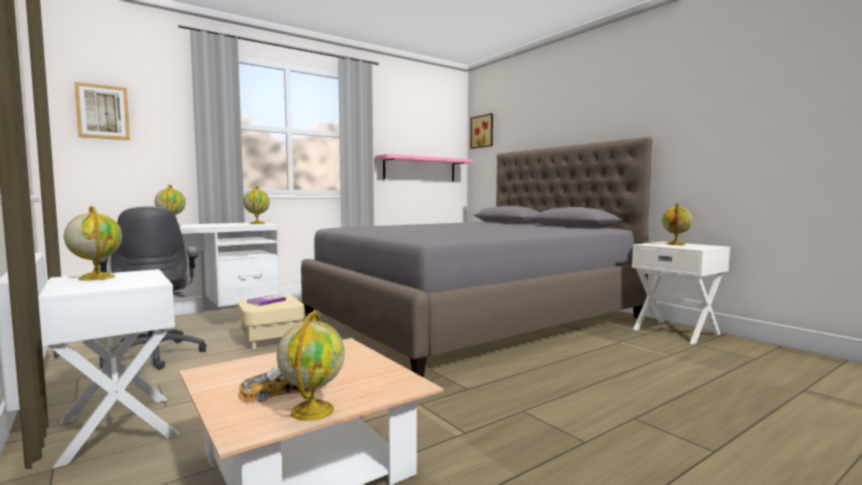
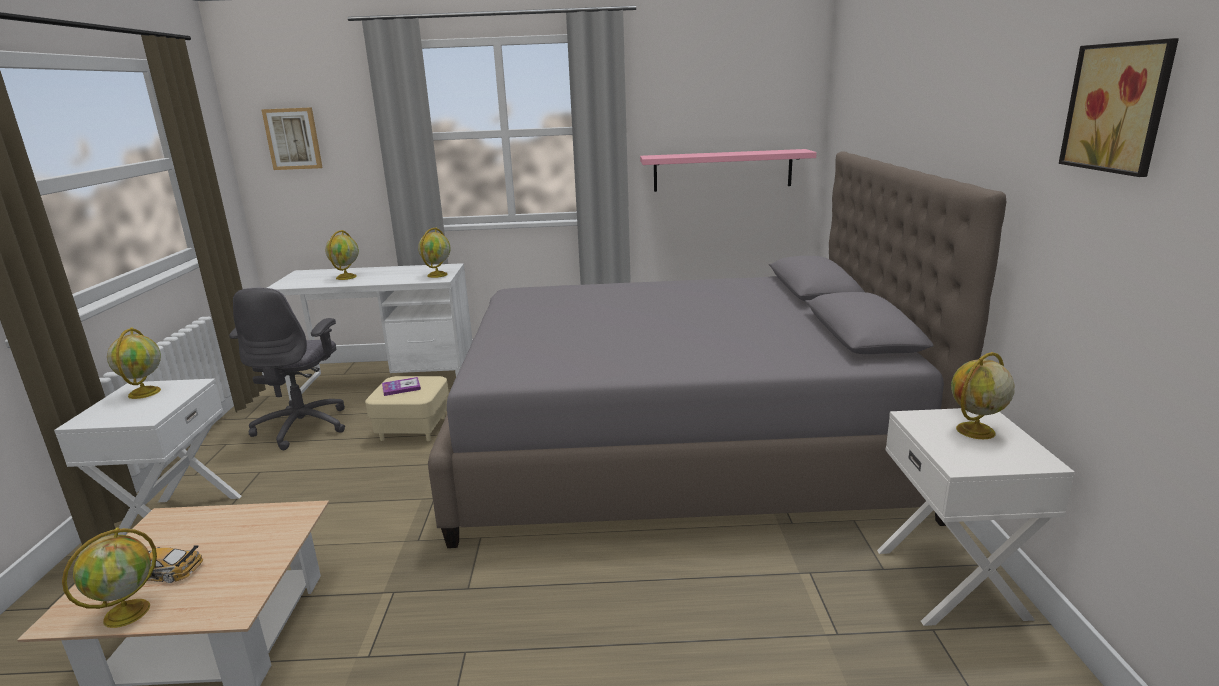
camera: 35 degrees right, 15 degrees up
picture [470,113,493,149] -> picture moved to [1059,38,1179,177]

